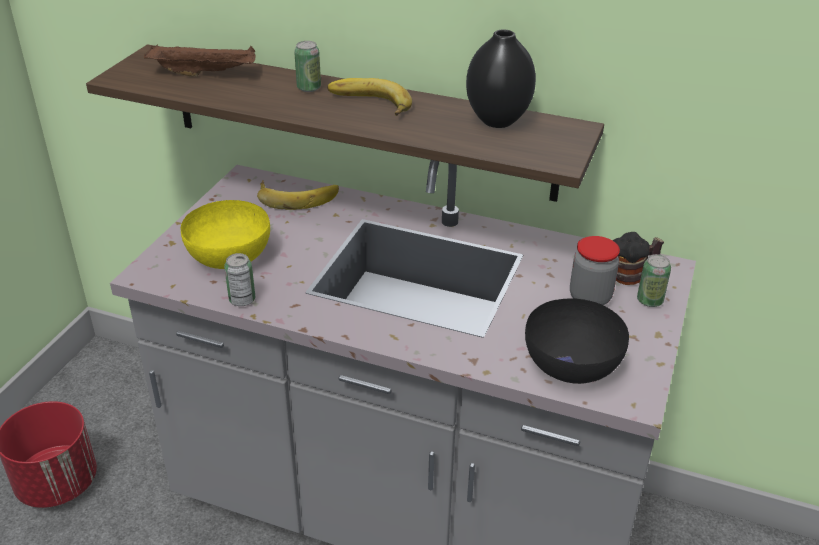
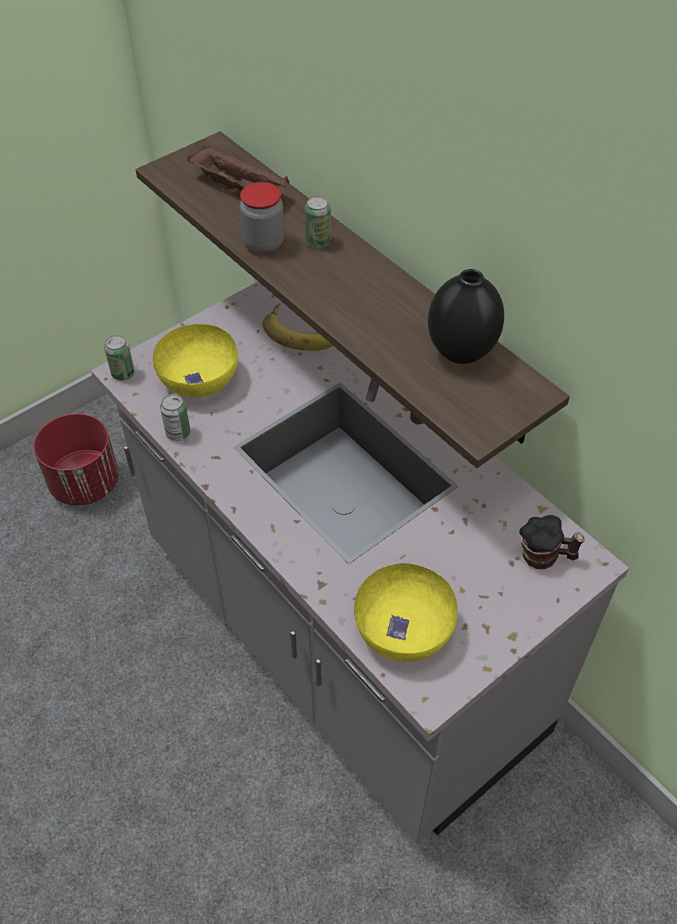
camera: 30 degrees right, 15 degrees up
banana [327,78,412,116] -> none
black bowl [525,298,629,384] -> yellow bowl [354,563,458,662]
jar [570,236,620,305] -> jar moved to [240,182,285,253]
can [637,254,671,307] -> can moved to [104,335,135,381]

